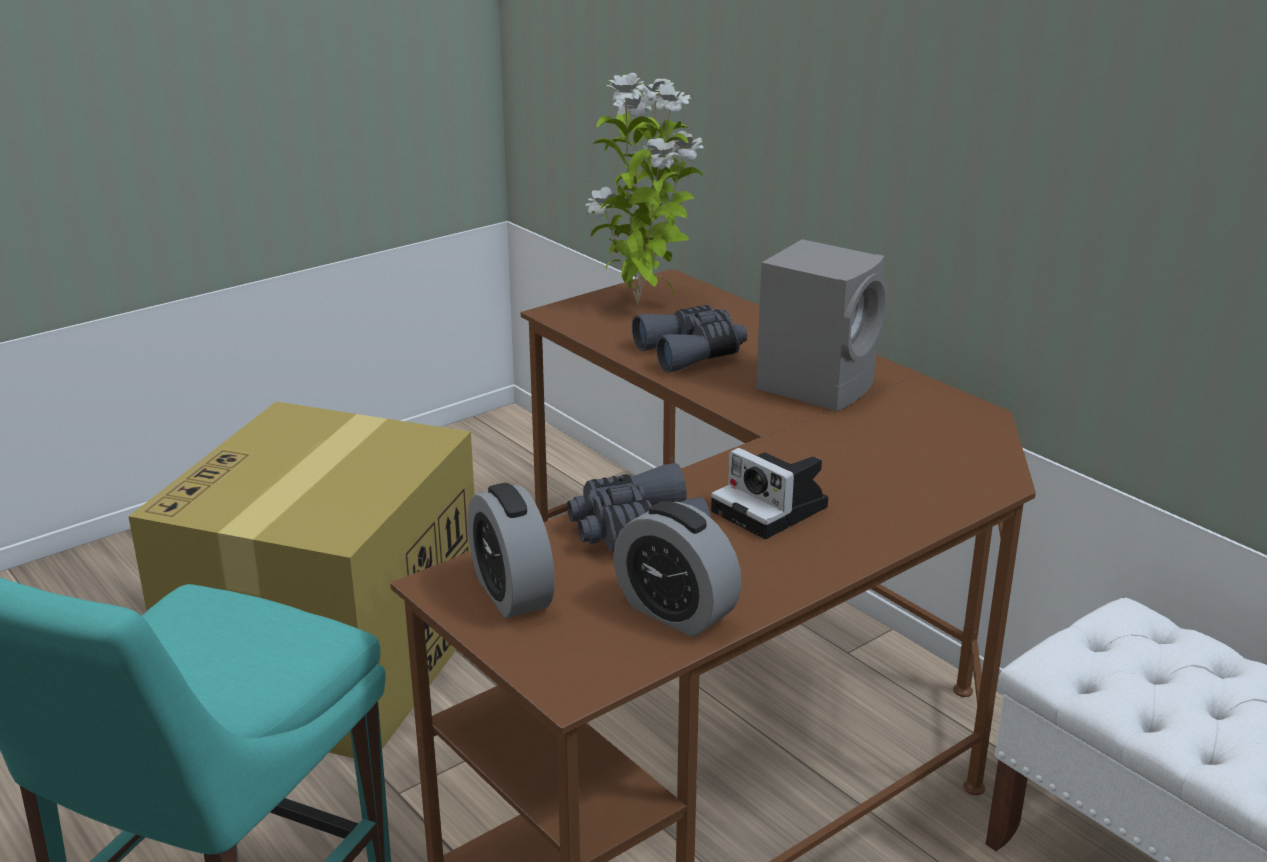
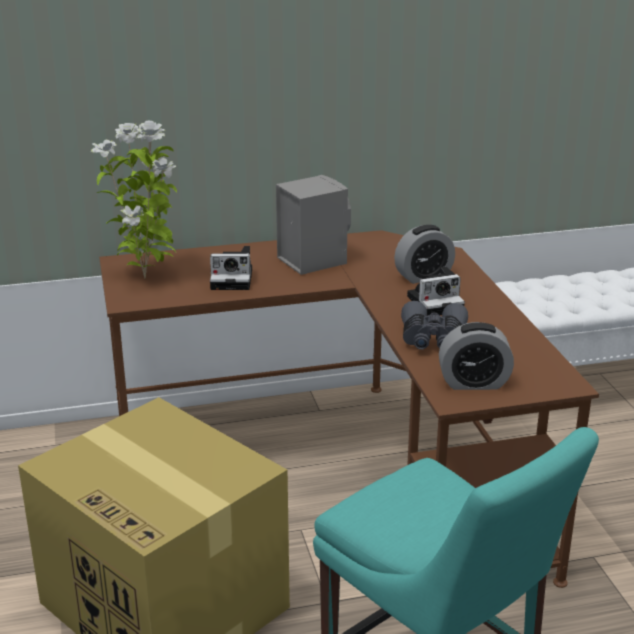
camera: 65 degrees left, 0 degrees up
alarm clock [613,501,742,637] -> alarm clock moved to [394,225,455,284]
grey binoculars [632,305,747,373] -> camera [210,246,252,290]

